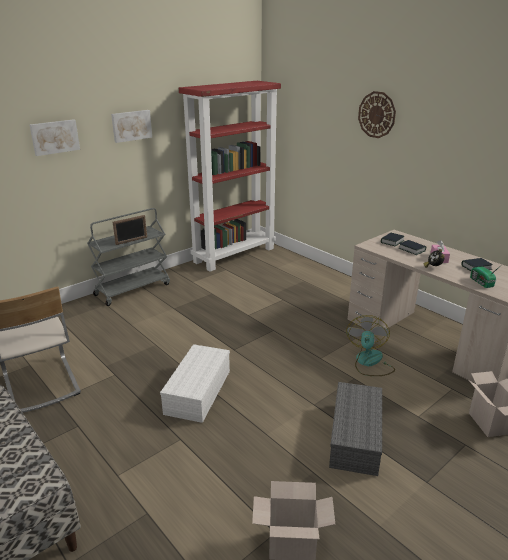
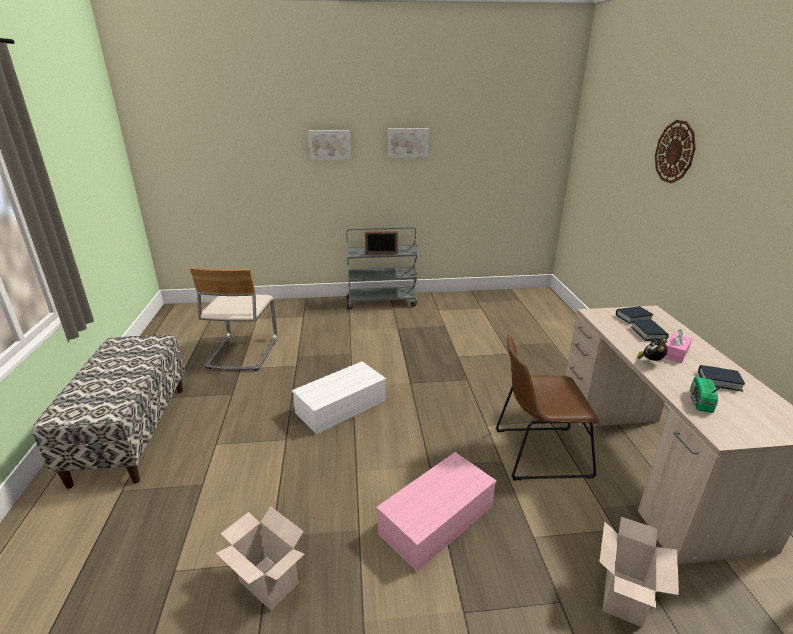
camera: 35 degrees right, 0 degrees up
red bookcase [179,81,281,272] -> none
grey storage box [329,382,382,476] -> pink storage box [376,452,497,572]
fan [346,315,395,376] -> brown chair [496,335,599,480]

